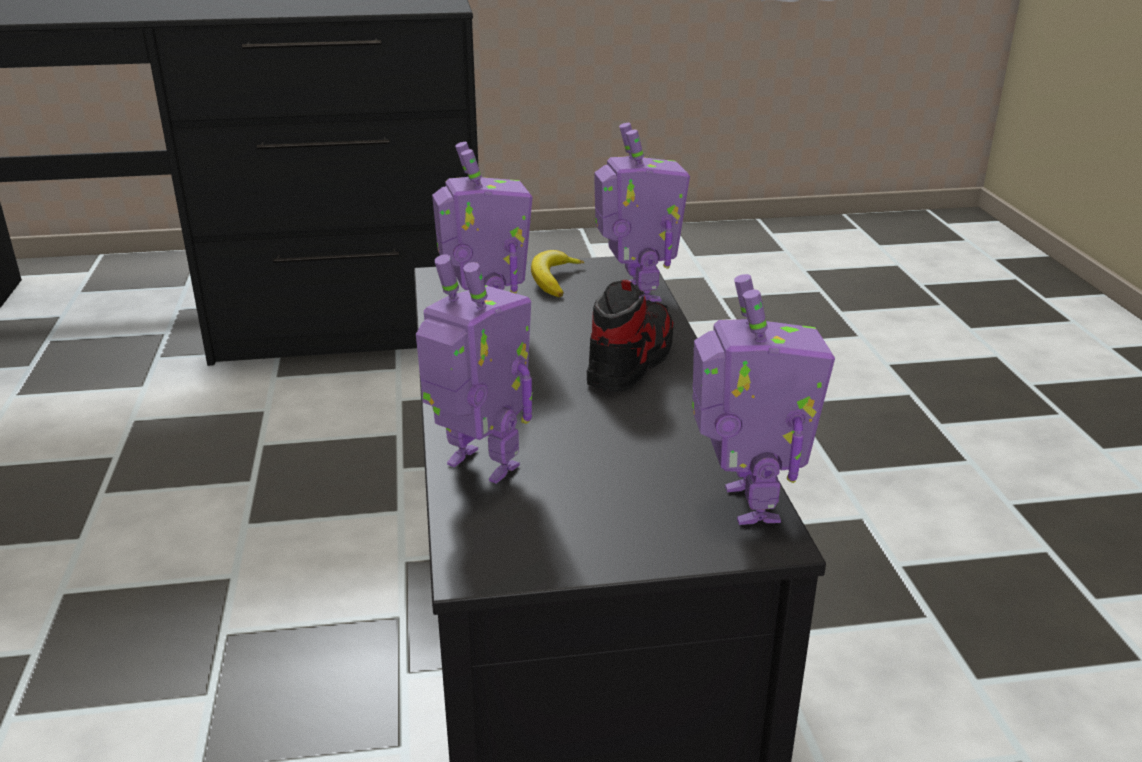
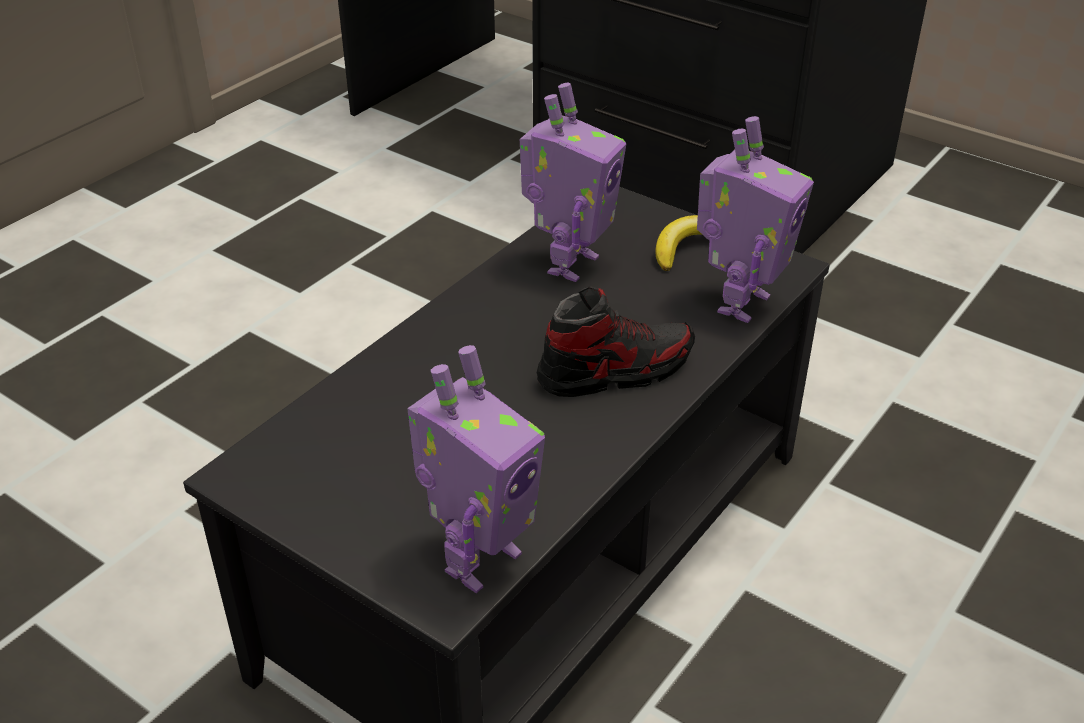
camera: 45 degrees right, 10 degrees up
toy robot [416,254,532,484] -> none

